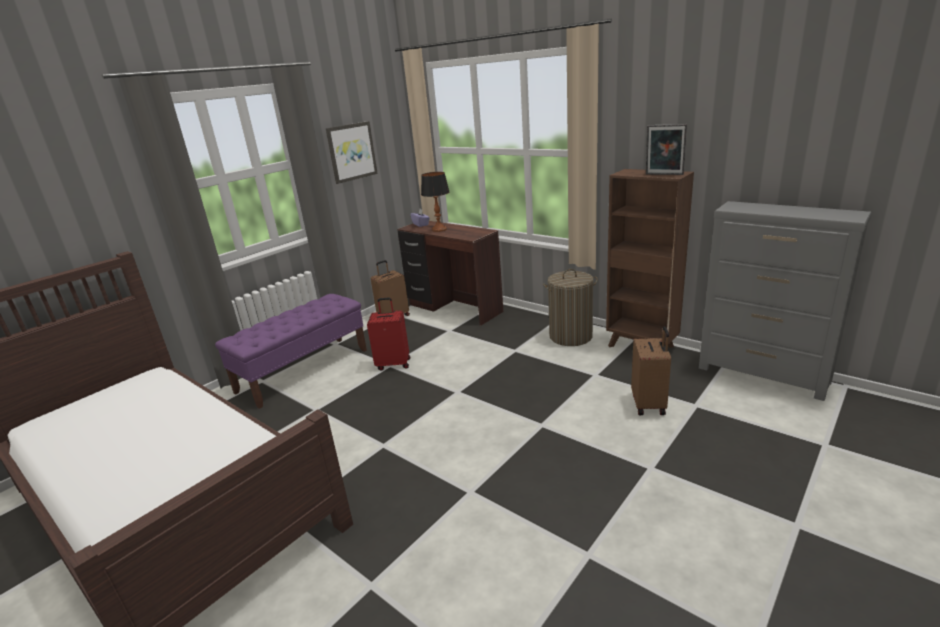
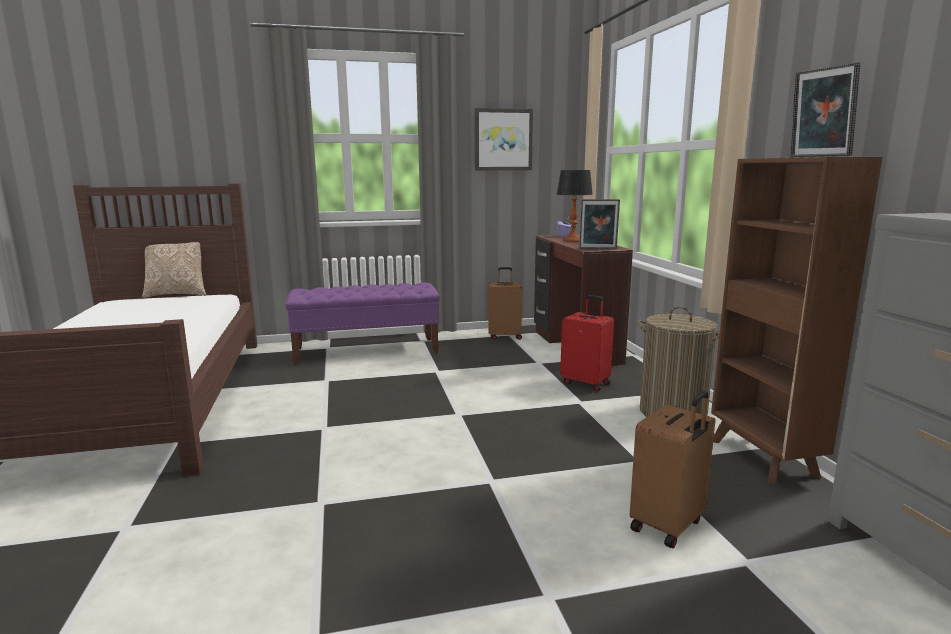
camera: 35 degrees right, 10 degrees down
red suitcase [367,297,410,370] -> red suitcase moved to [560,295,614,391]
none -> pillow [142,242,206,298]
none -> picture frame [579,199,620,249]

